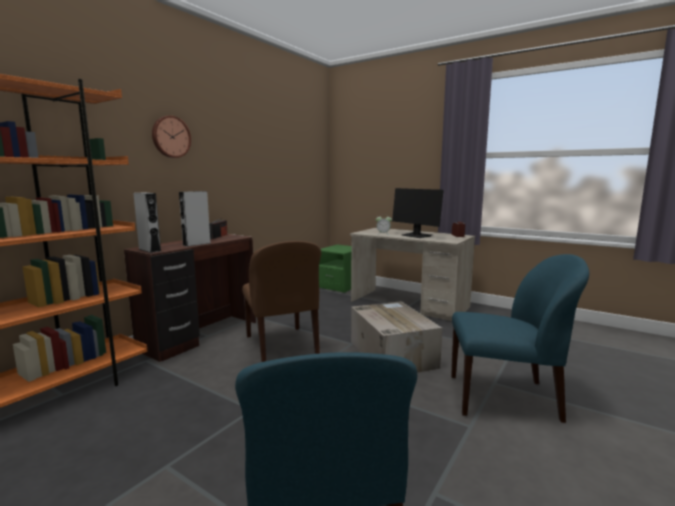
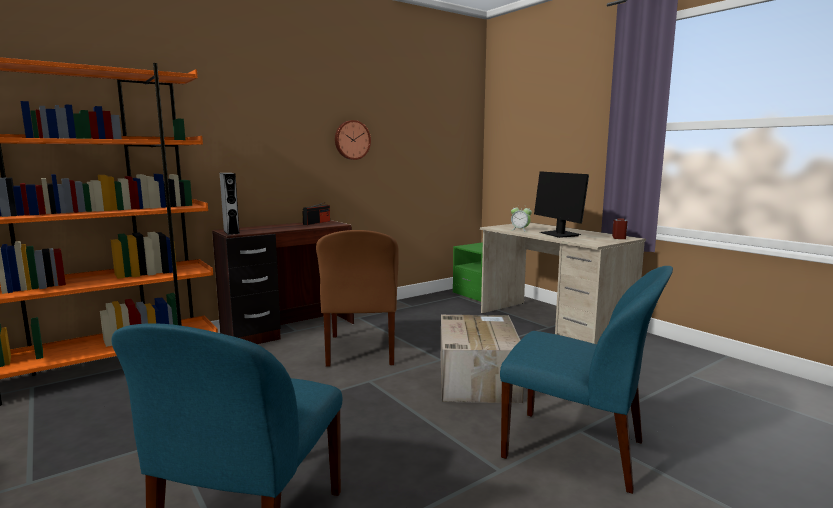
camera: 20 degrees right, 0 degrees up
wall clock [152,116,191,158] -> wall clock moved to [335,120,371,160]
grey speaker [179,191,211,247] -> none

